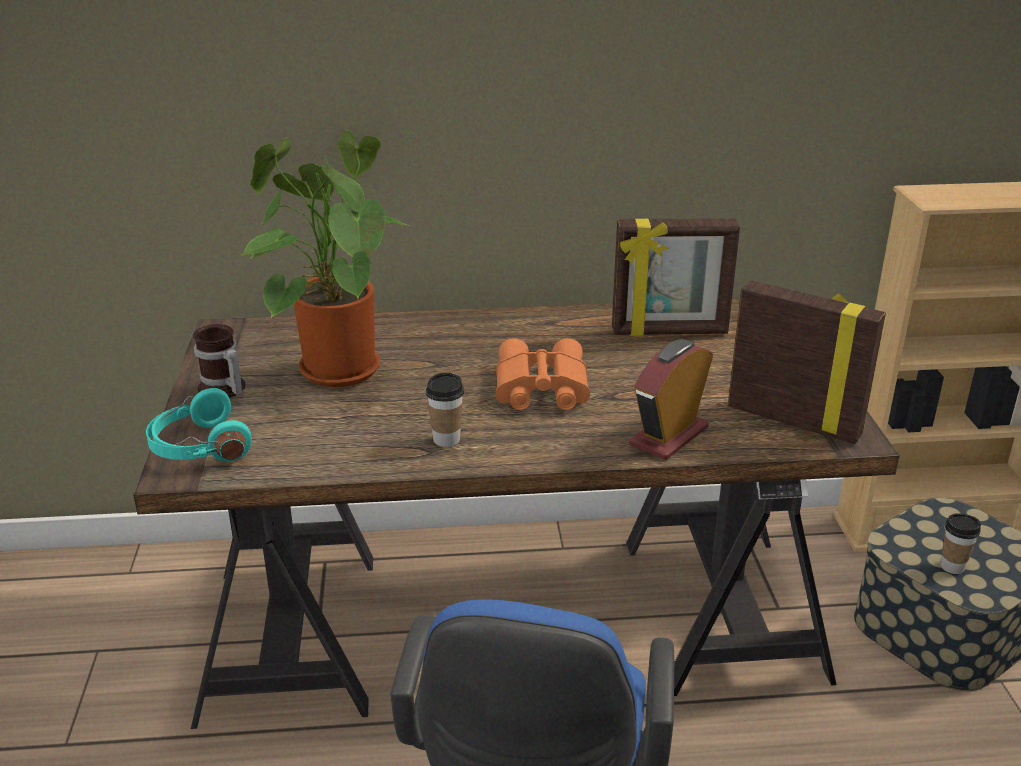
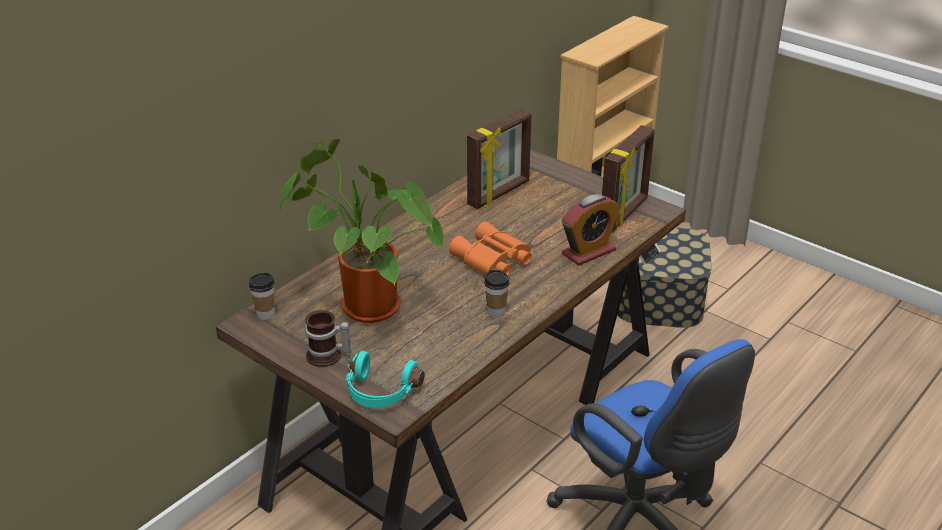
camera: 45 degrees left, 5 degrees up
alarm clock [629,339,713,460] -> alarm clock turned 120 degrees counterclockwise [562,194,621,266]
picture frame [728,280,886,444] -> picture frame turned 135 degrees clockwise [602,125,655,233]
cup [941,513,981,574] -> cup moved to [249,273,275,320]

